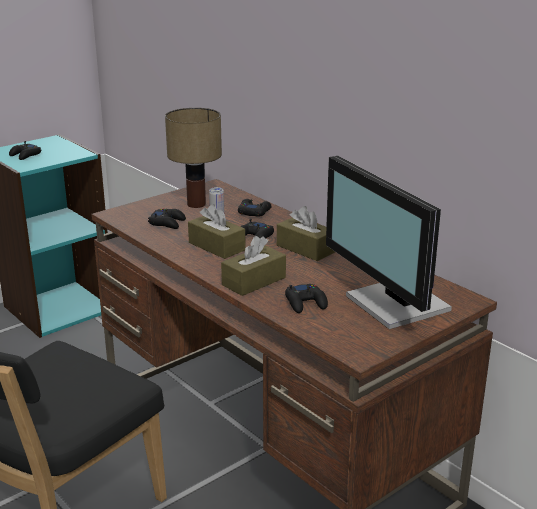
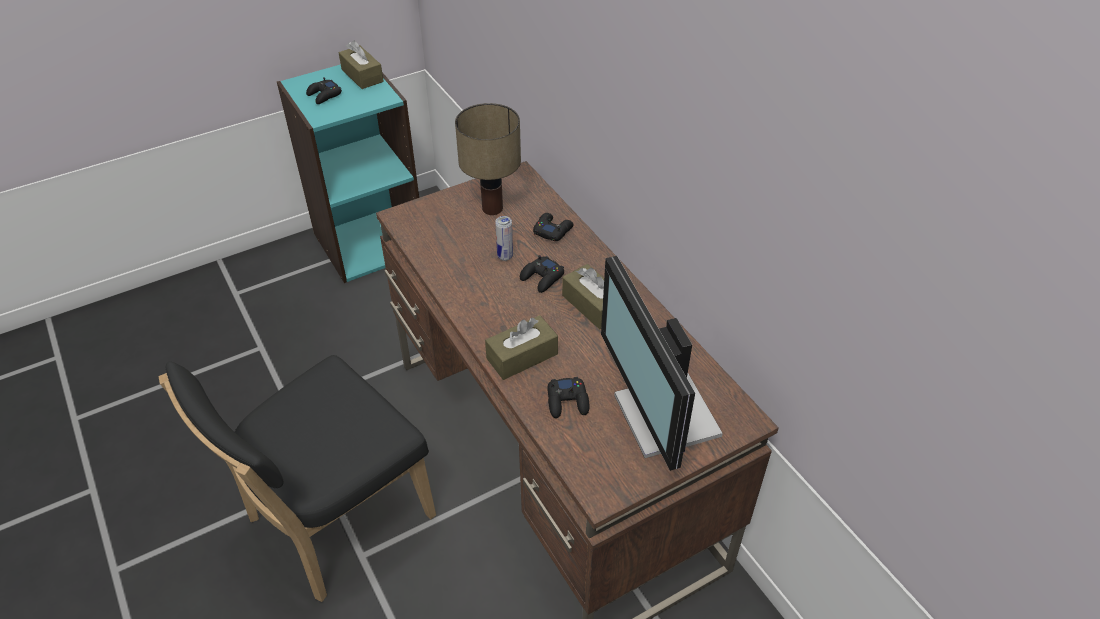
camera: 10 degrees right, 20 degrees up
black game controller [148,208,186,229] -> none
brown tissue box [188,204,245,259] -> brown tissue box moved to [339,40,384,89]

